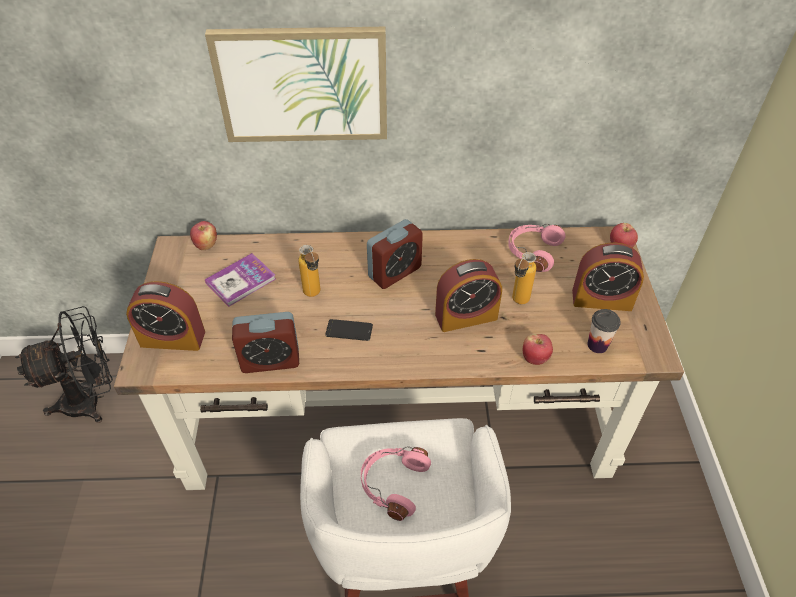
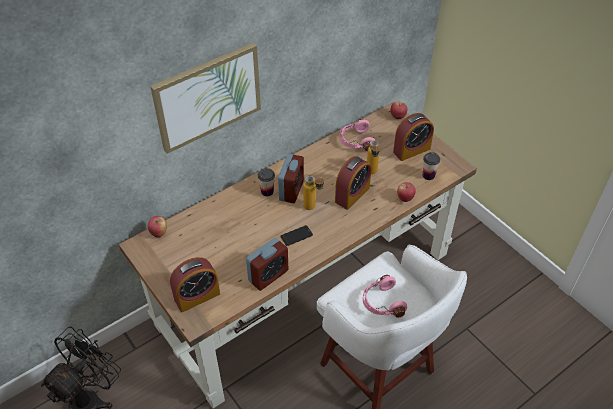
camera: 35 degrees left, 0 degrees up
book [205,253,276,307] -> none
bottle [298,245,320,297] -> bottle moved to [303,176,324,210]
none -> cup [258,168,275,196]

